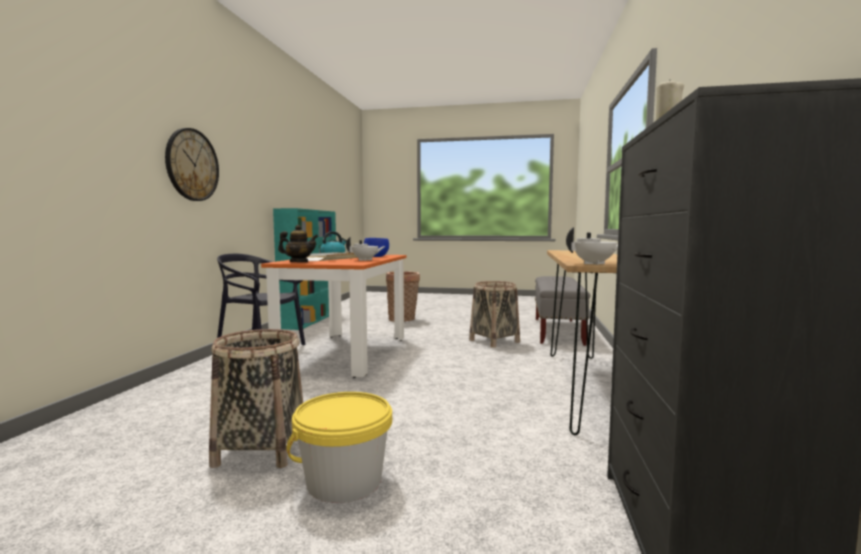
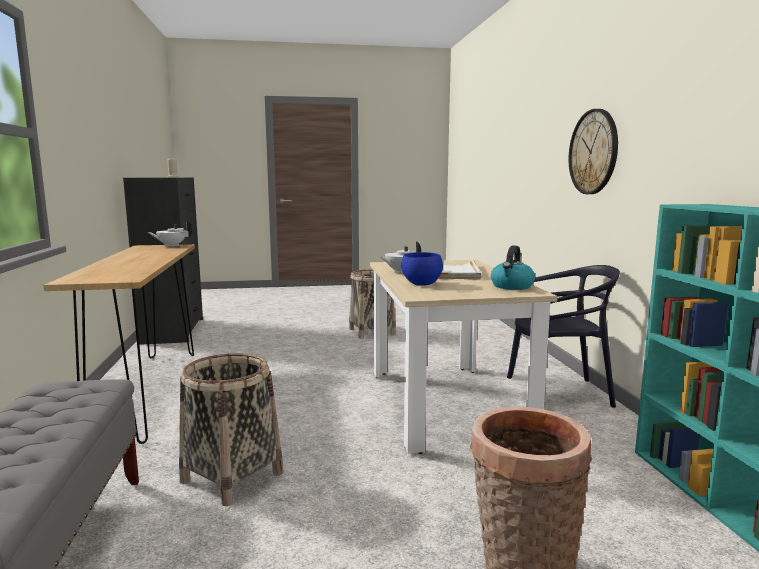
camera: 160 degrees right, 5 degrees up
orange dining table [261,255,407,378] -> beige dining table [370,260,558,454]
teapot [278,225,318,262] -> none
yellow bucket [286,392,392,503] -> none

